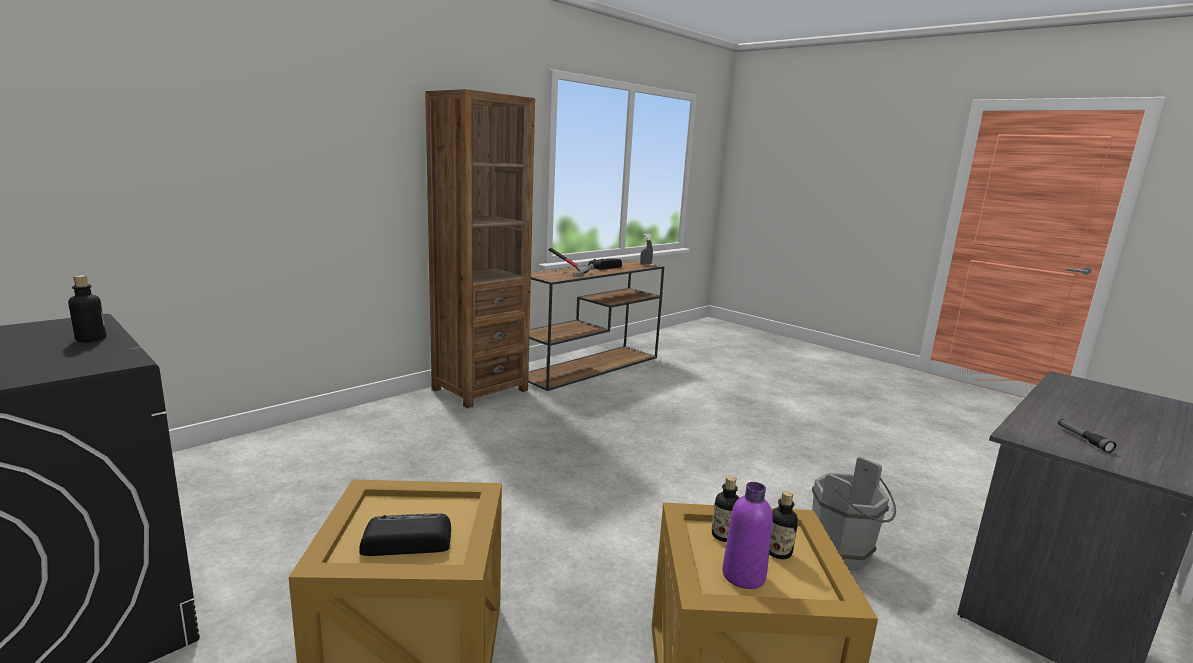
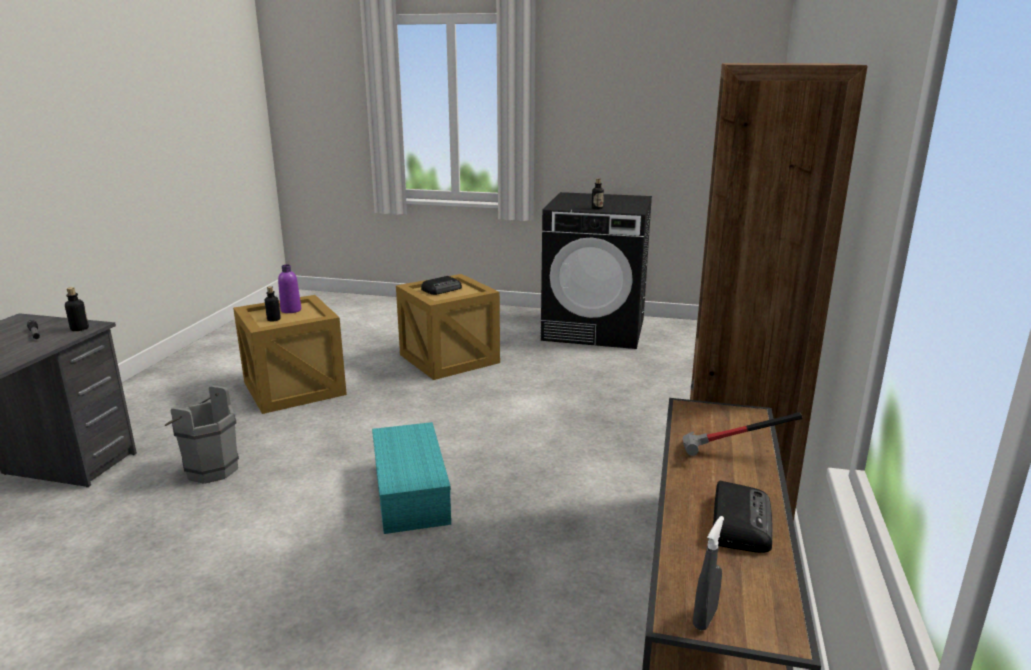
camera: 150 degrees right, 5 degrees up
bottle [712,476,739,542] -> bottle moved to [65,287,89,331]
none -> turquoise storage box [372,422,451,534]

